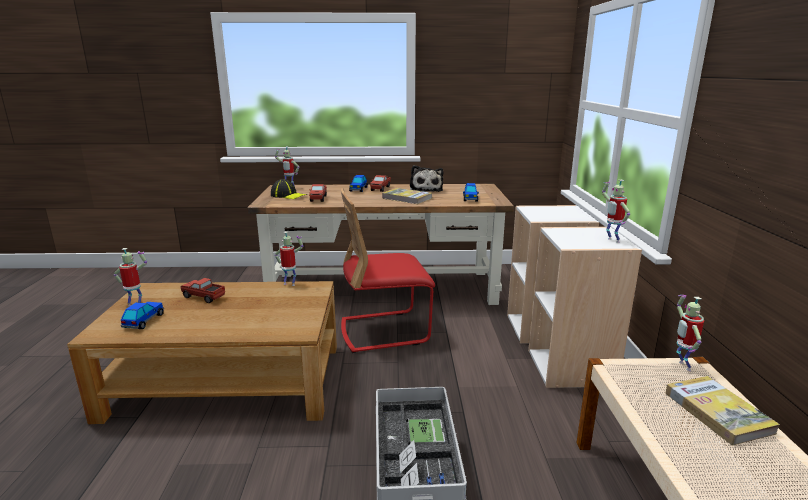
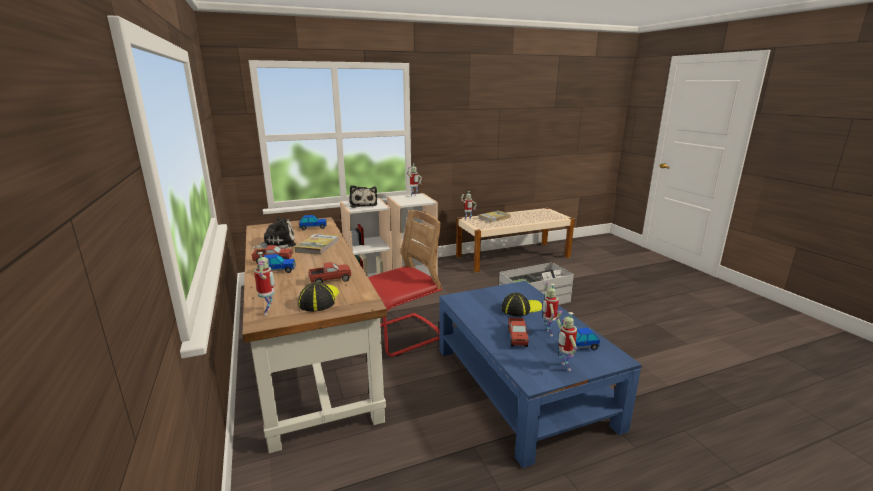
camera: 110 degrees left, 0 degrees up
brown coffee table [67,281,337,424] -> blue coffee table [439,281,642,468]
toy robot [275,232,303,286] -> toy robot moved to [543,282,559,336]
red chair [341,188,435,353] -> red chair turned 90 degrees counterclockwise [368,210,442,357]
none -> plush toy [349,185,377,208]
none -> cap [501,293,542,316]

